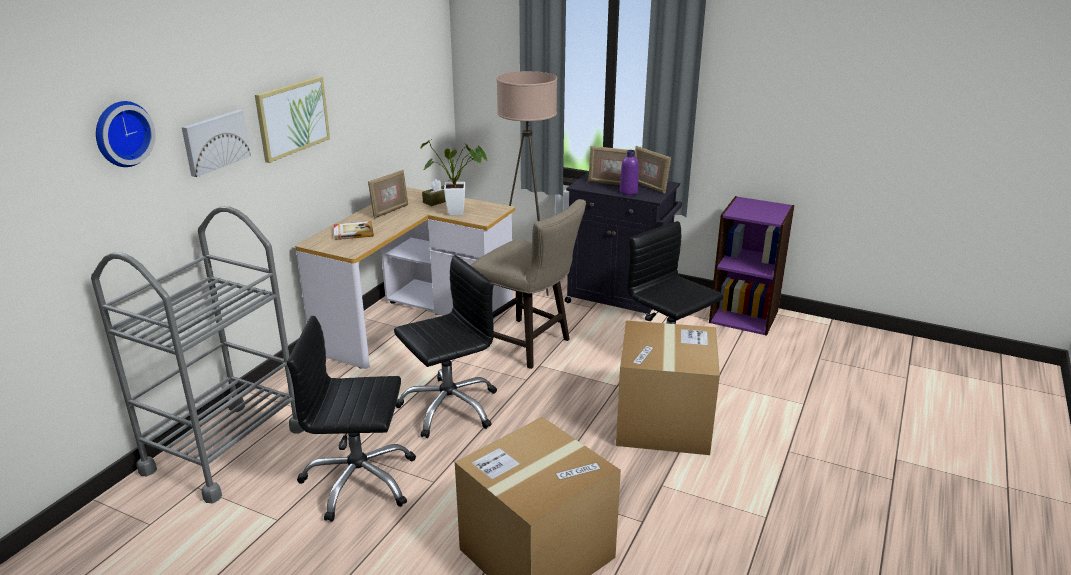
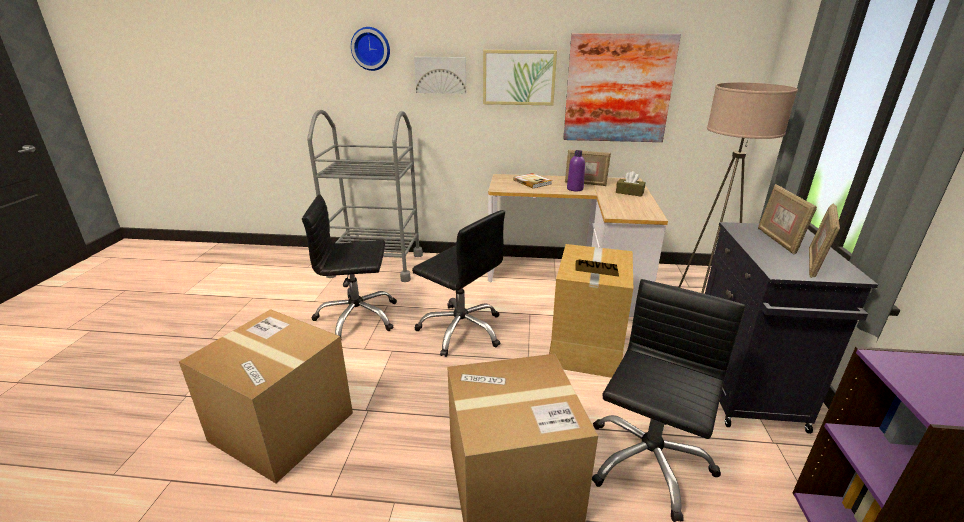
camera: 70 degrees right, 0 degrees up
black office chair [287,316,416,522] -> black office chair turned 75 degrees counterclockwise [302,195,397,337]
potted plant [421,139,488,215] -> none
beige stool [470,199,586,369] -> cardboard box [549,244,633,378]
purple bottle [620,150,639,195] -> purple bottle moved to [567,150,585,191]
none -> picture [563,33,681,142]

